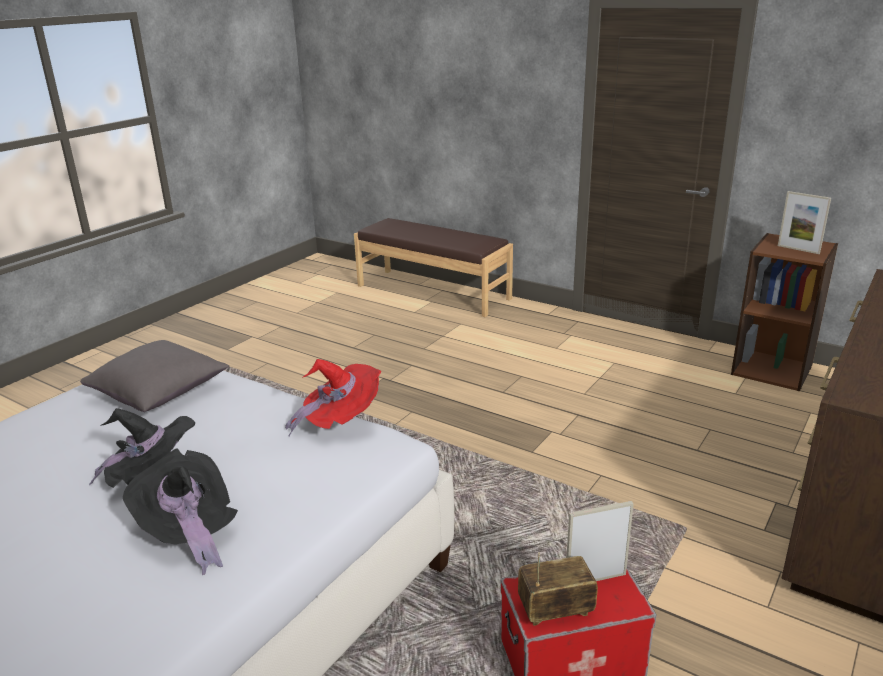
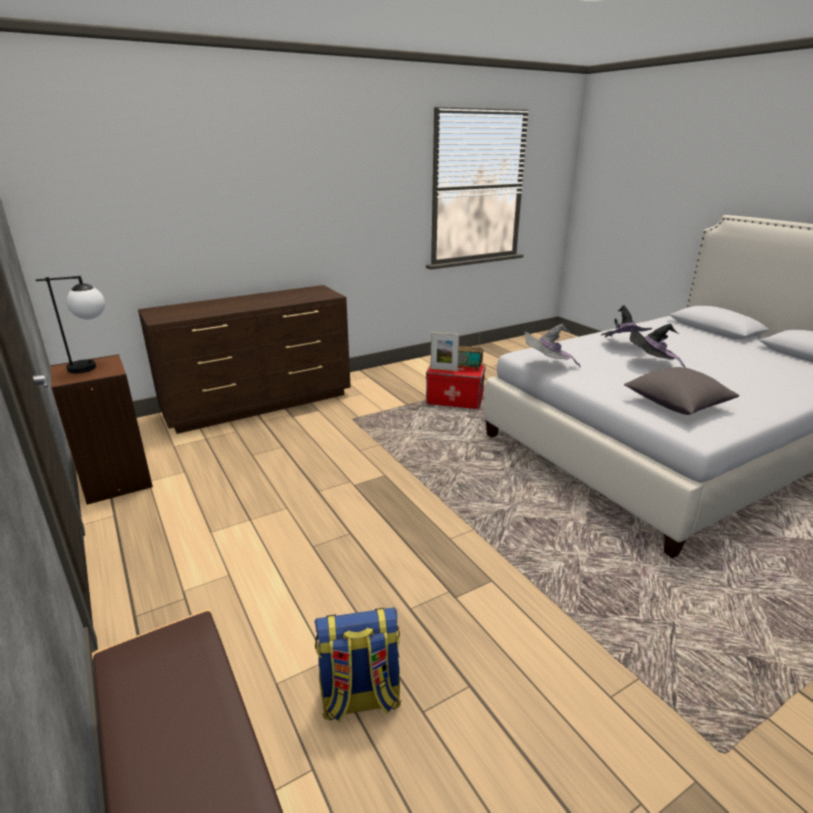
camera: 155 degrees left, 0 degrees up
red hat [285,359,381,436] -> grey hat [525,323,581,368]
picture frame [778,191,831,254] -> table lamp [36,276,105,373]
none -> backpack [314,608,401,722]

